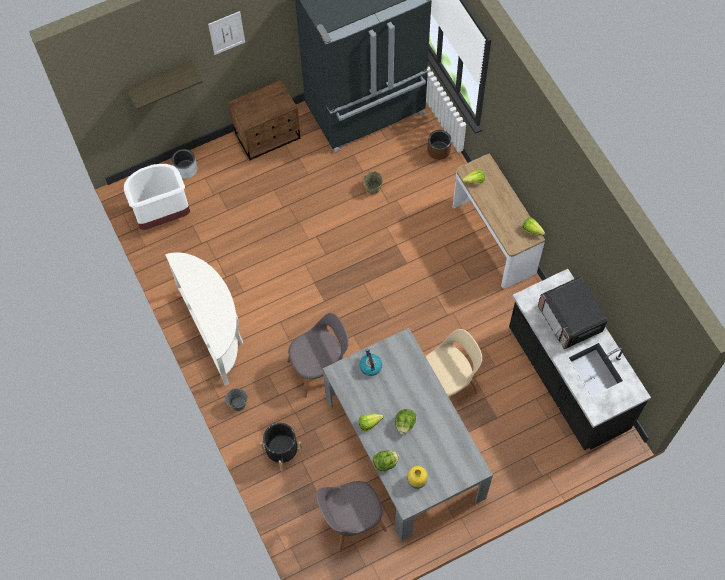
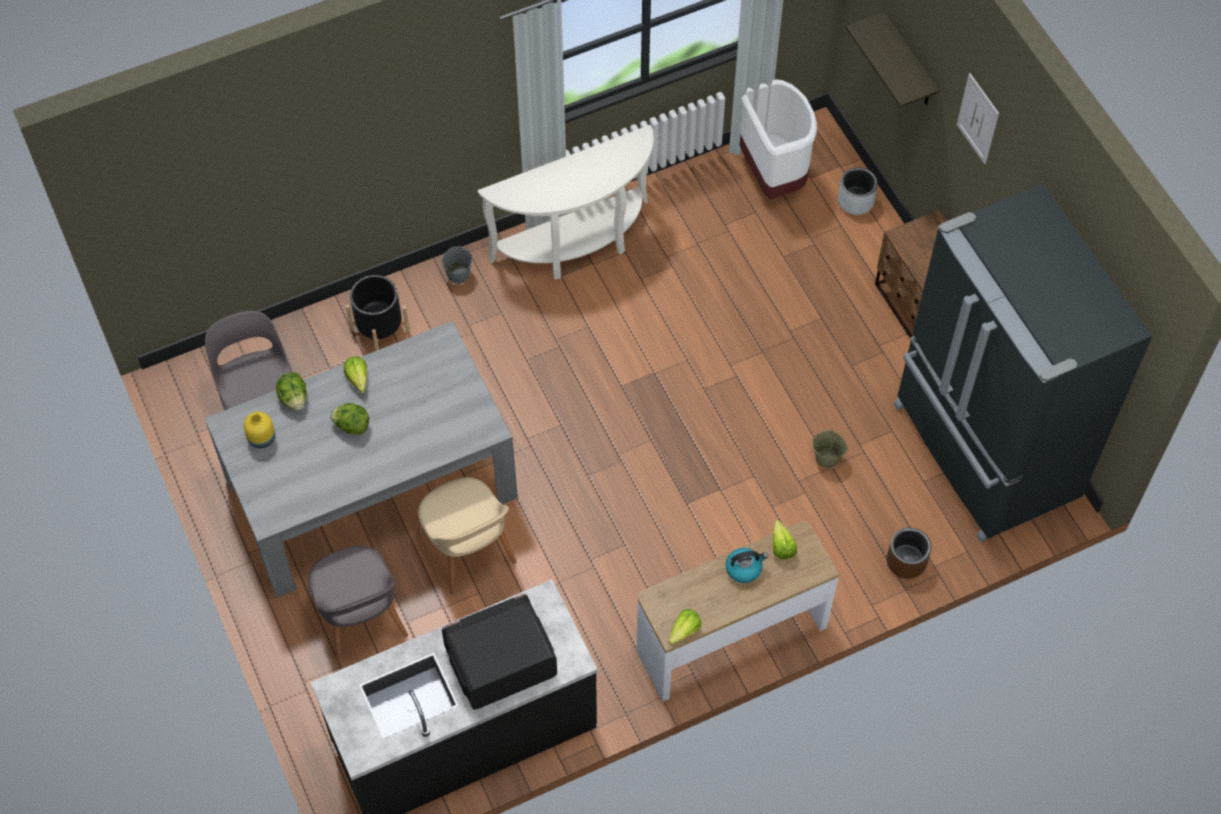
camera: 90 degrees right, 5 degrees down
grey chair [287,313,349,398] -> grey chair moved to [308,546,408,663]
kettle [359,349,382,376] -> kettle moved to [726,548,768,583]

